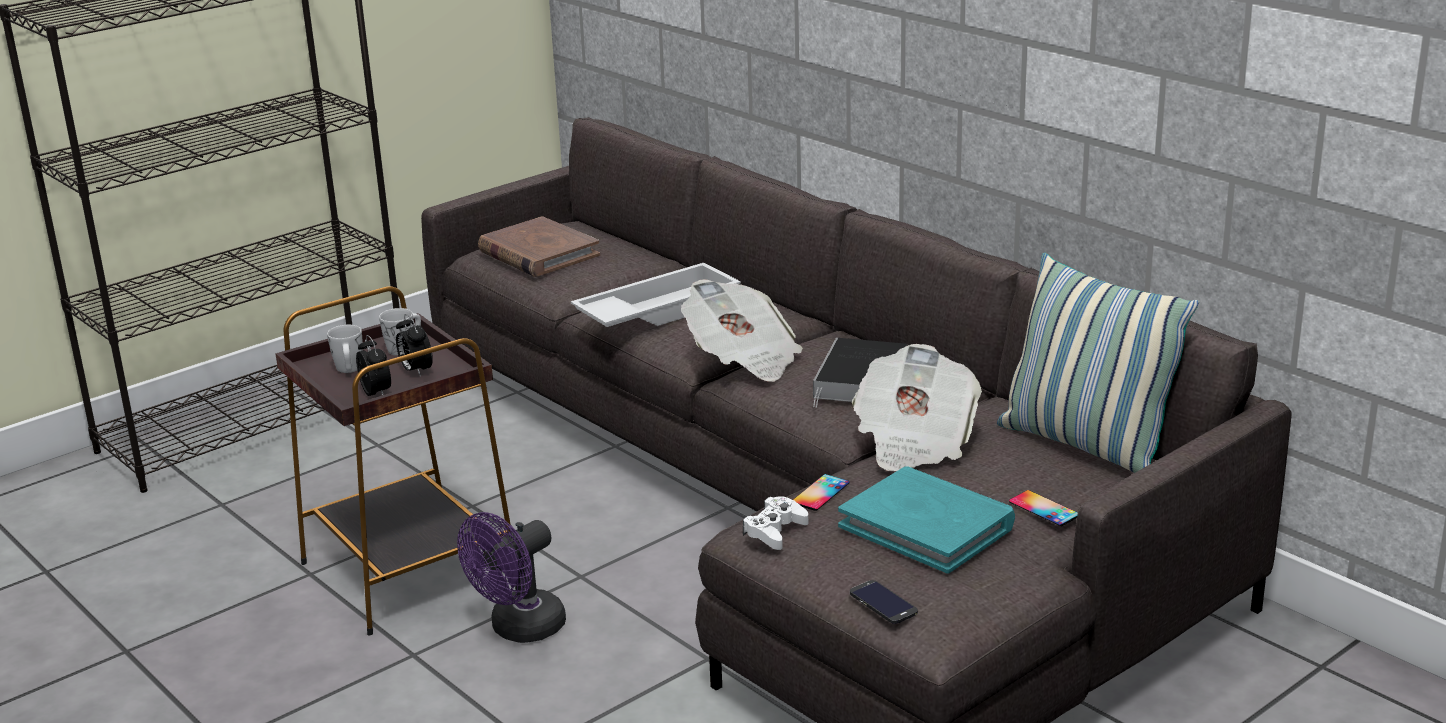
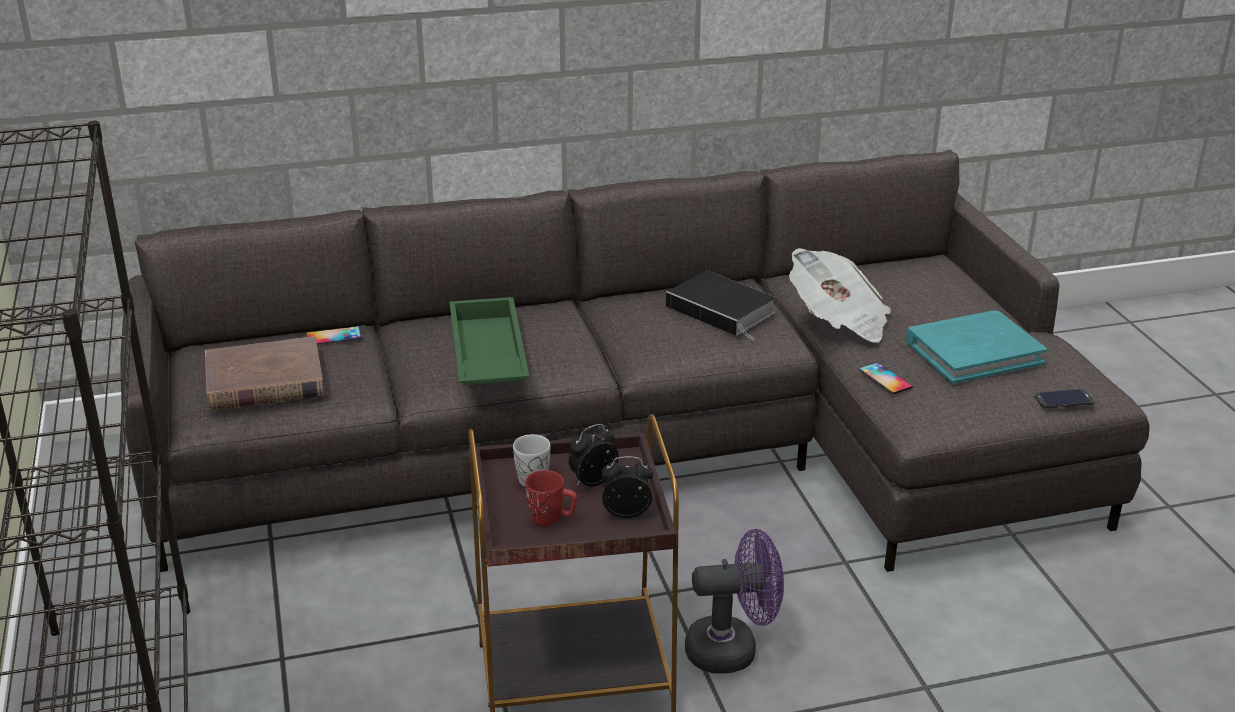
camera: 65 degrees left, 5 degrees up
white mug [327,325,363,373] -> red mug [525,470,577,526]
alarm clock [396,314,433,377] -> alarm clock turned 150 degrees clockwise [569,424,619,487]
purple fan [457,512,566,643] -> purple fan turned 75 degrees counterclockwise [685,529,784,673]
white tray [571,263,741,327] -> green tray [449,297,529,385]
newspaper [681,279,803,382] -> none
white game controller [743,496,808,550] -> none
pillow [997,253,1199,473] -> none
phone [1009,490,1078,526] -> phone moved to [306,326,361,344]

